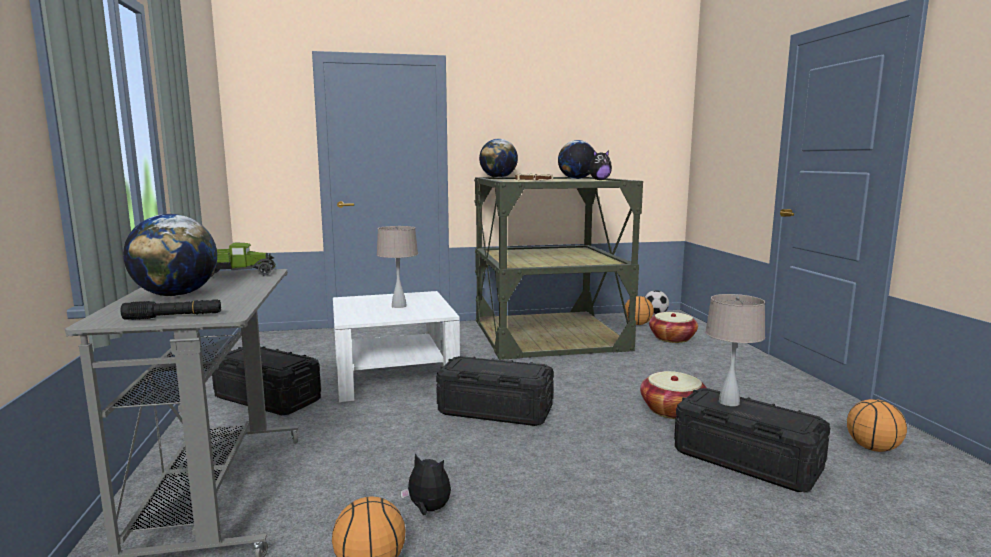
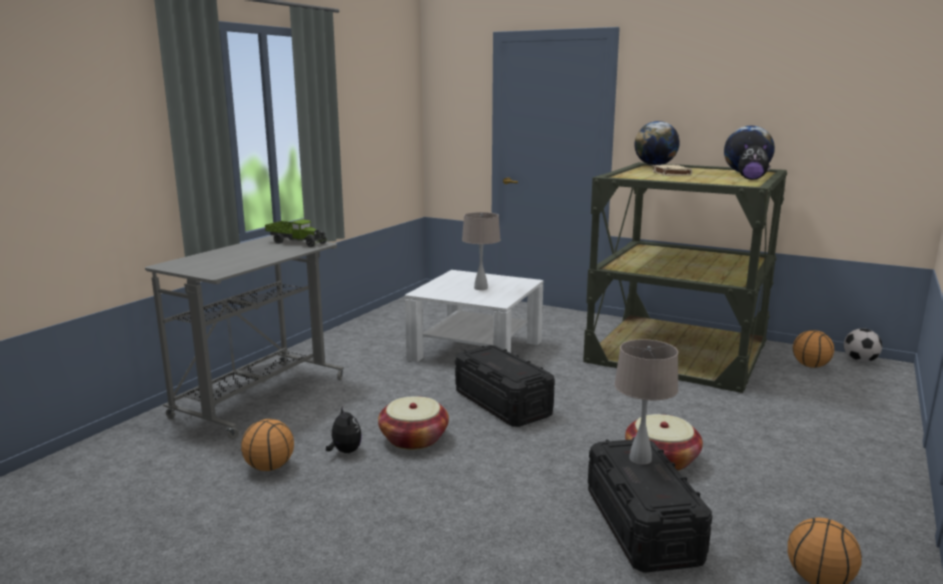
camera: 40 degrees right, 5 degrees up
black flashlight [121,299,221,320] -> none
globe [123,214,217,296] -> none
black storage box [212,346,321,415] -> none
basket [649,312,698,343] -> basket moved to [378,396,449,450]

